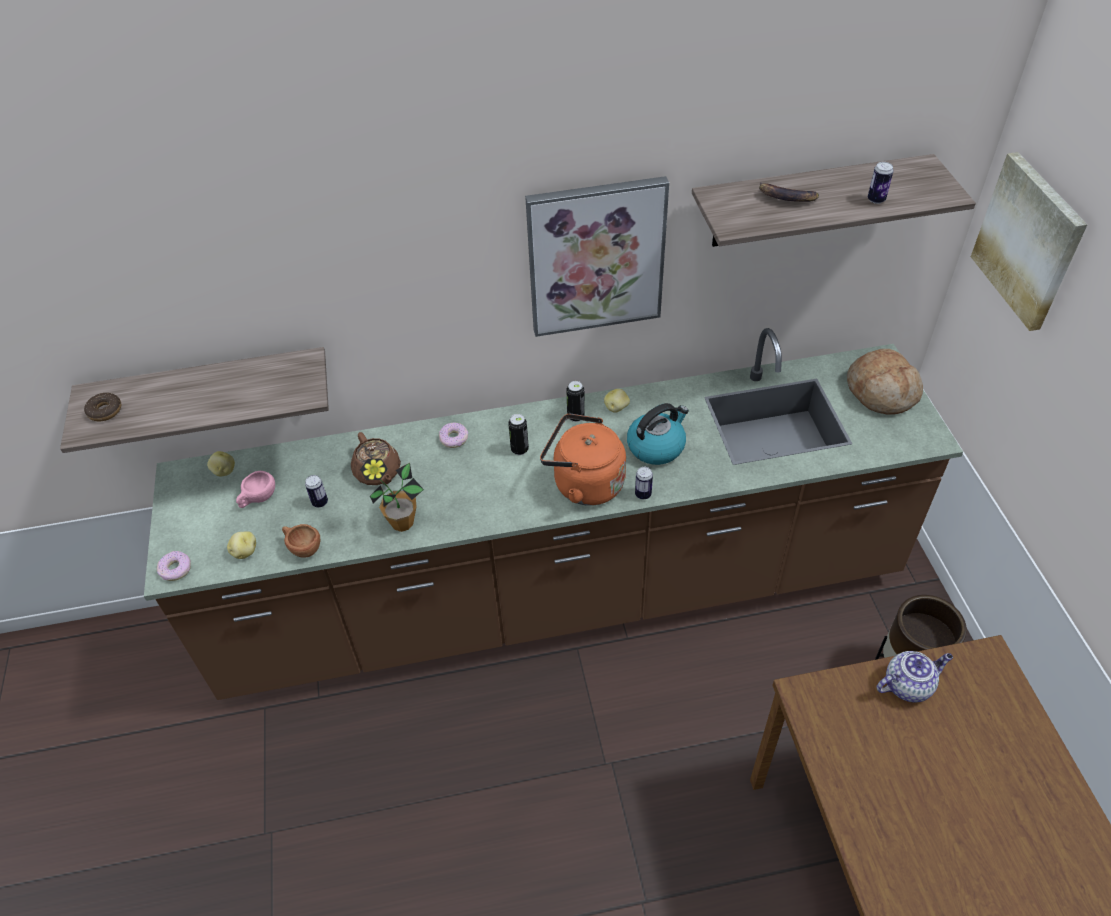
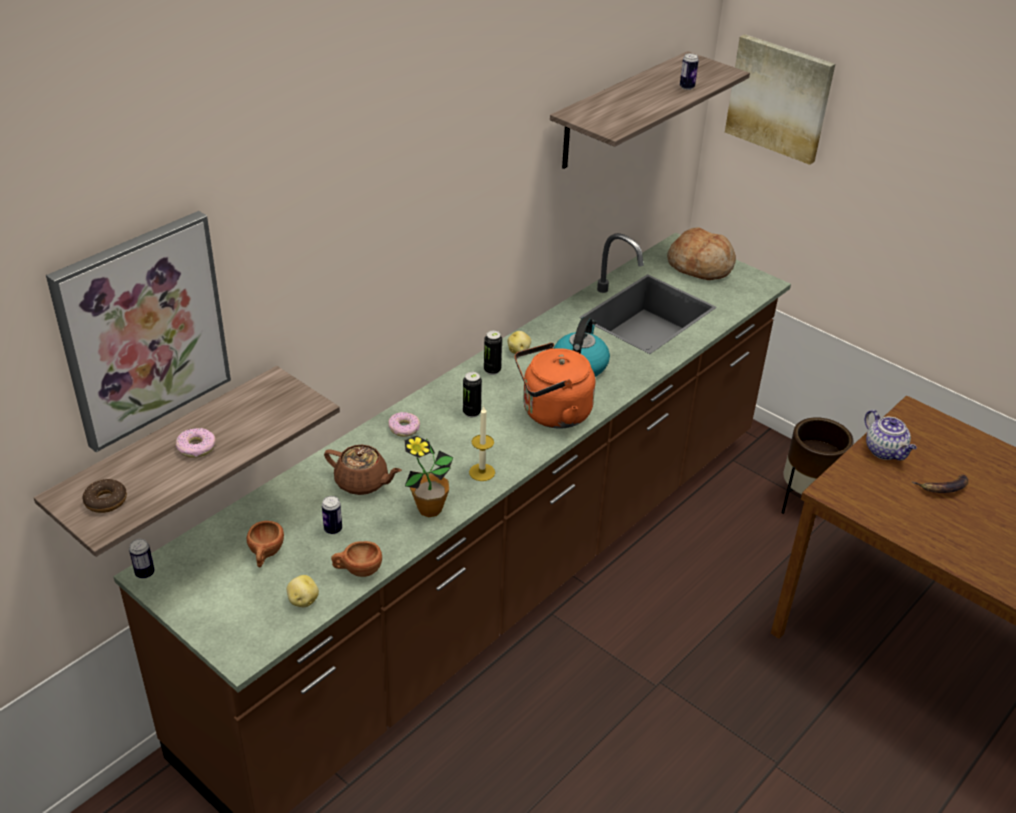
camera: 40 degrees left, 10 degrees down
donut [157,551,191,581] -> donut moved to [175,428,216,458]
potato [207,451,235,477] -> none
pink cup [236,471,275,508] -> brown cup [247,521,284,567]
picture [525,176,669,337] -> picture moved to [46,211,231,452]
can [635,467,653,499] -> can moved to [129,539,155,579]
banana [759,182,819,202] -> banana moved to [912,475,969,493]
teapot [876,651,953,702] -> teapot turned 120 degrees clockwise [865,410,917,460]
none -> candle [469,407,495,481]

